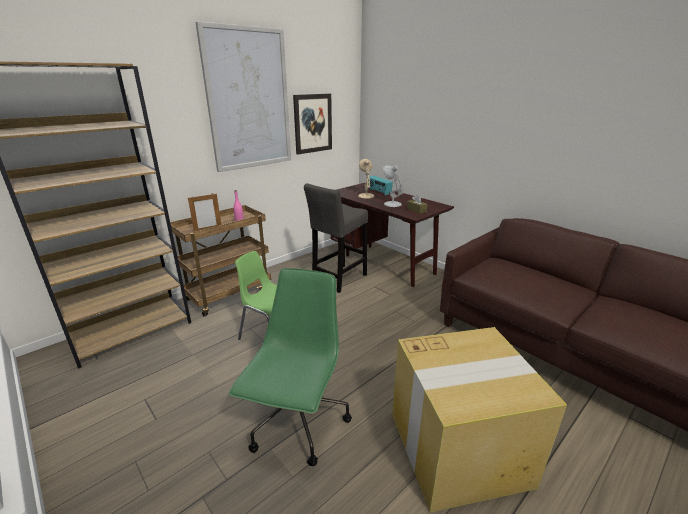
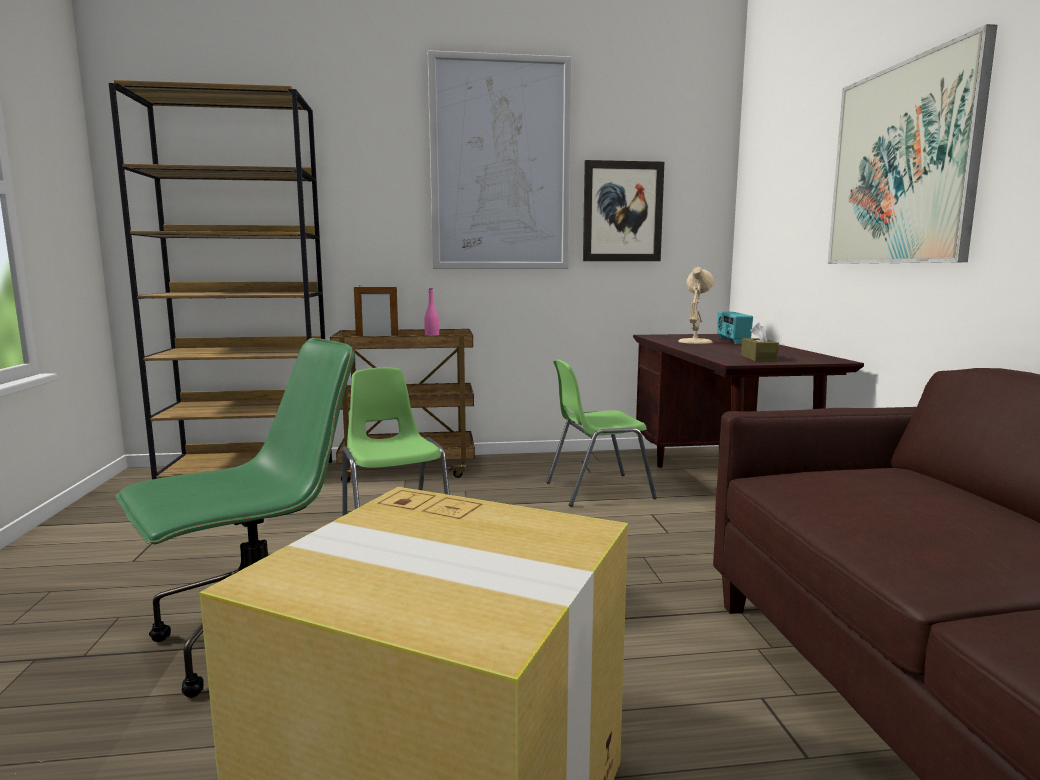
camera: 35 degrees right, 15 degrees down
grey stool [304,183,368,293] -> green chair [547,359,657,507]
white table lamp [383,165,403,207] -> none
none -> picture [828,24,997,264]

